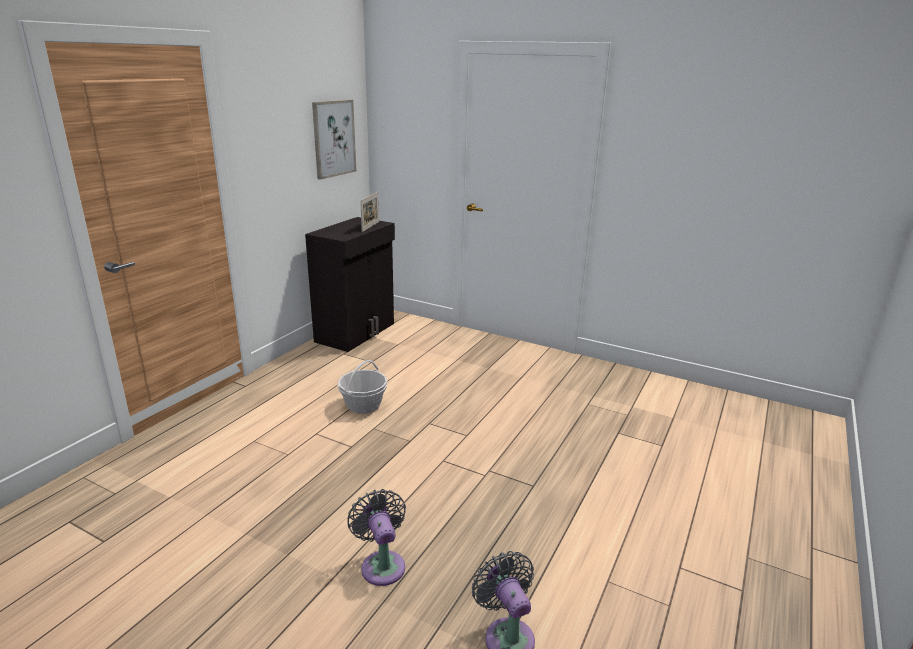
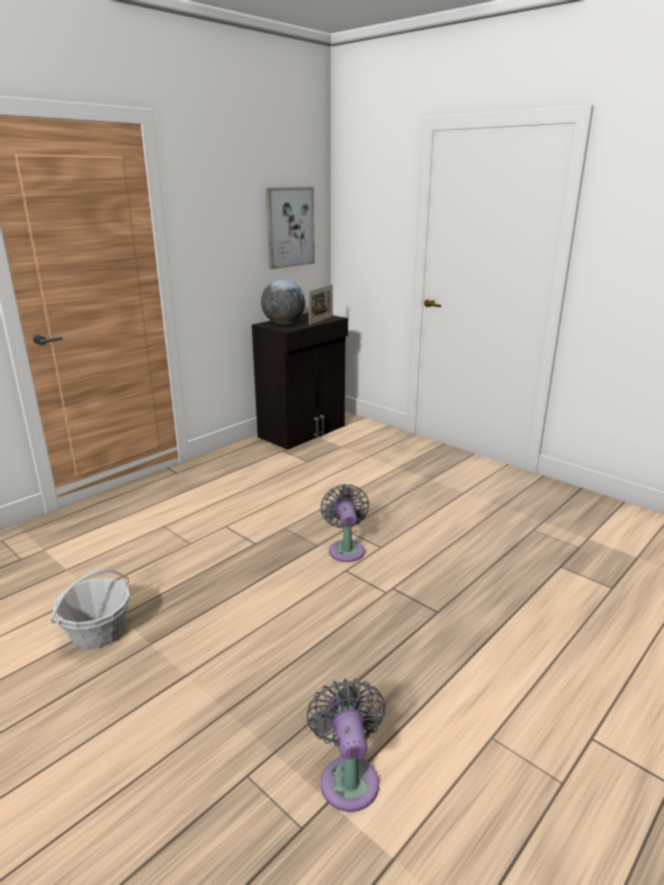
camera: 15 degrees right, 0 degrees up
basket [338,360,387,414] -> basket moved to [50,569,130,649]
grey fan [347,489,406,586] -> grey fan moved to [321,484,369,562]
none -> globe [261,280,305,325]

